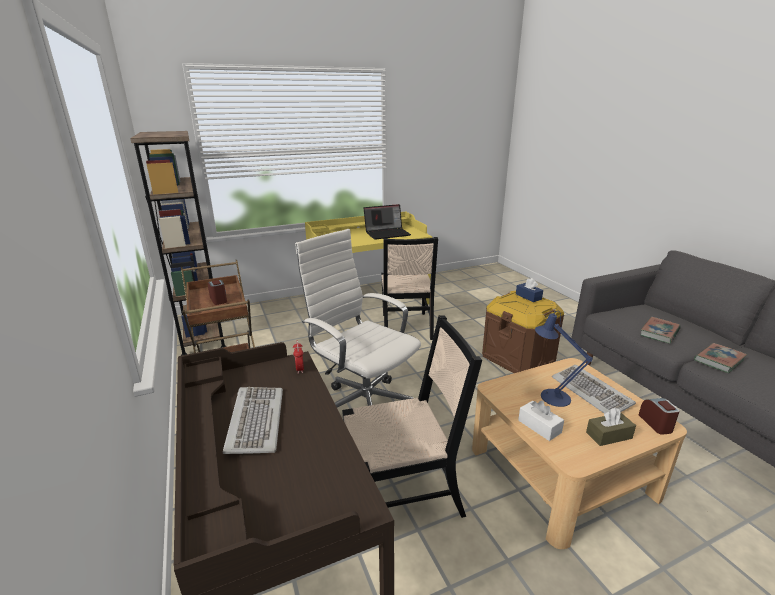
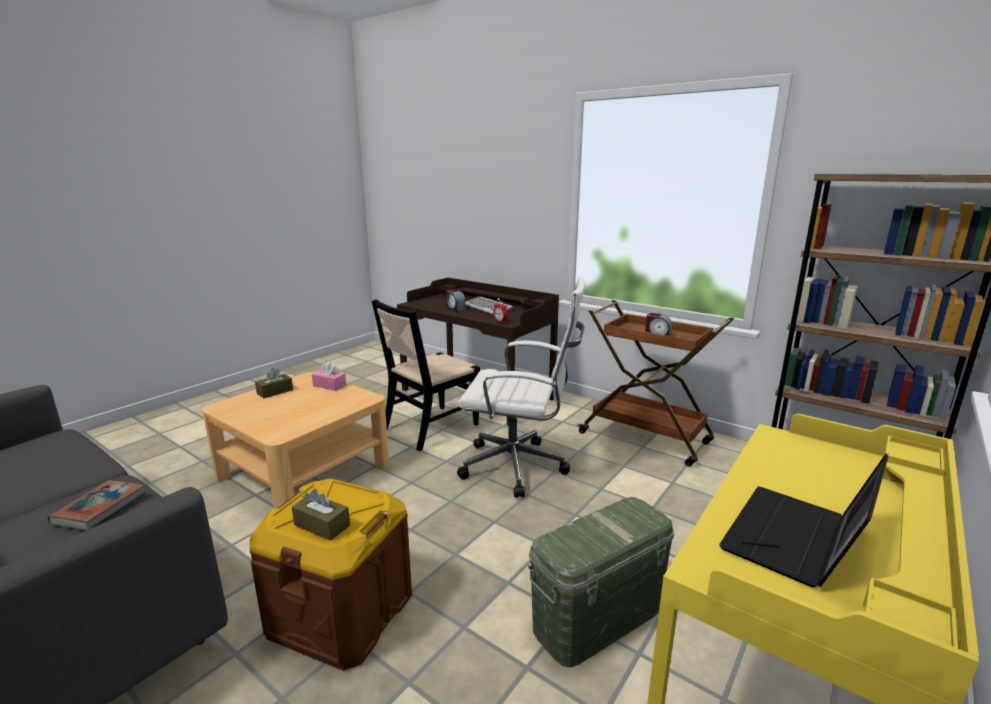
camera: 150 degrees right, 5 degrees down
chair [381,237,438,340] -> green storage box [528,497,674,668]
blue tissue box [516,278,543,302] -> brown tissue box [292,489,350,541]
white tissue box [518,400,564,441] -> pink tissue box [312,362,346,391]
blue table lamp [535,311,593,407] -> none
keyboard [552,365,636,413] -> none
alarm clock [639,398,680,435] -> alarm clock moved to [446,289,465,311]
book [694,343,747,373] -> none

